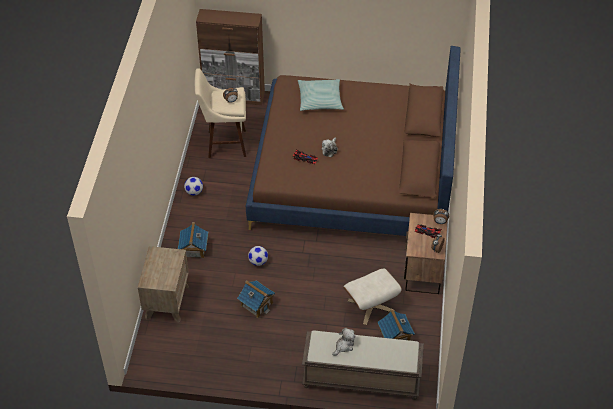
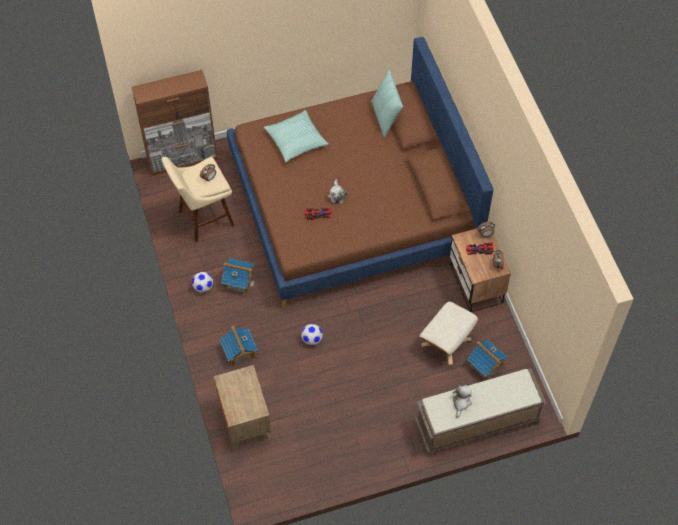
camera: 25 degrees left, 10 degrees up
toy house [237,280,275,318] -> toy house moved to [221,258,255,294]
none -> pillow [371,70,403,138]

